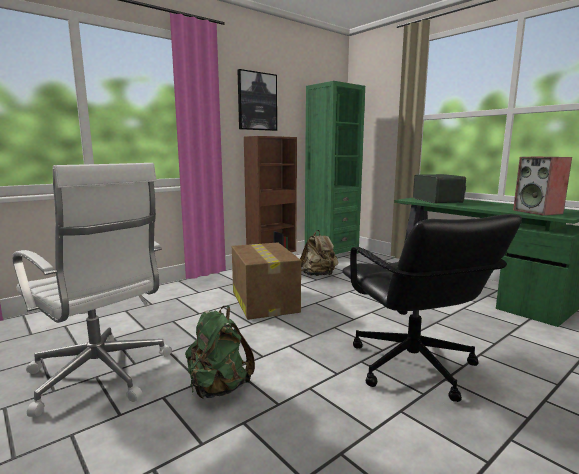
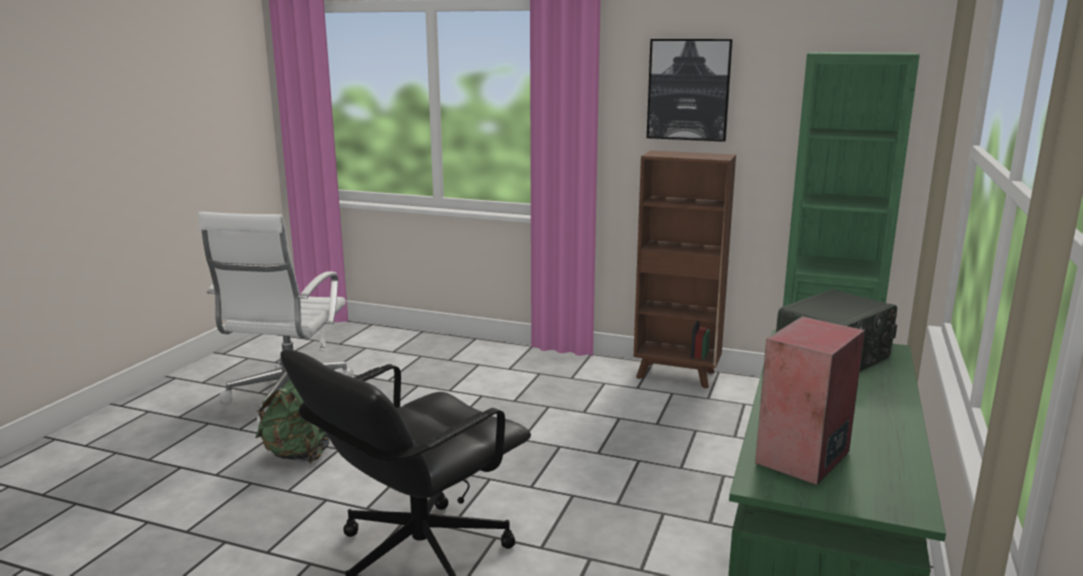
camera: 60 degrees right, 5 degrees up
cardboard box [232,242,301,320] -> none
beige backpack [300,230,339,276] -> none

